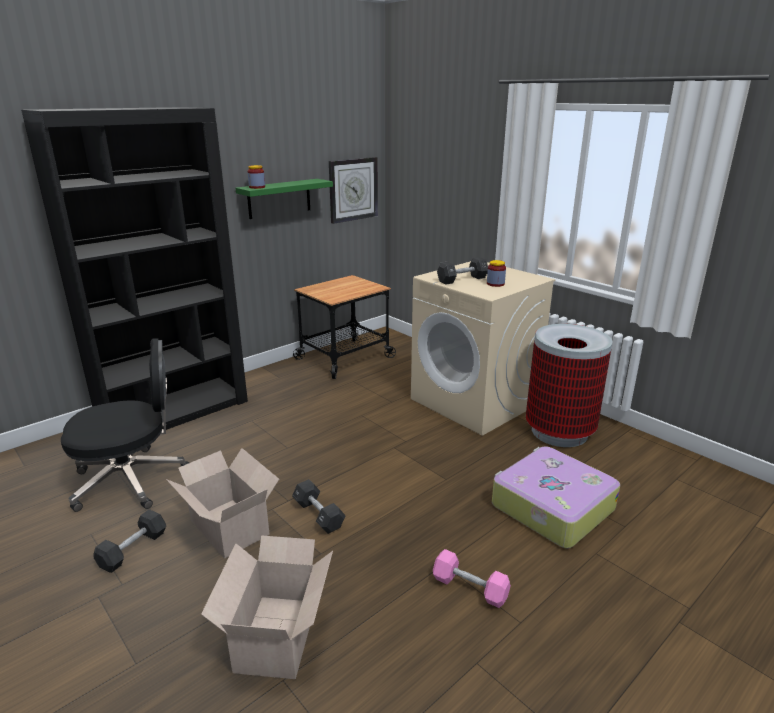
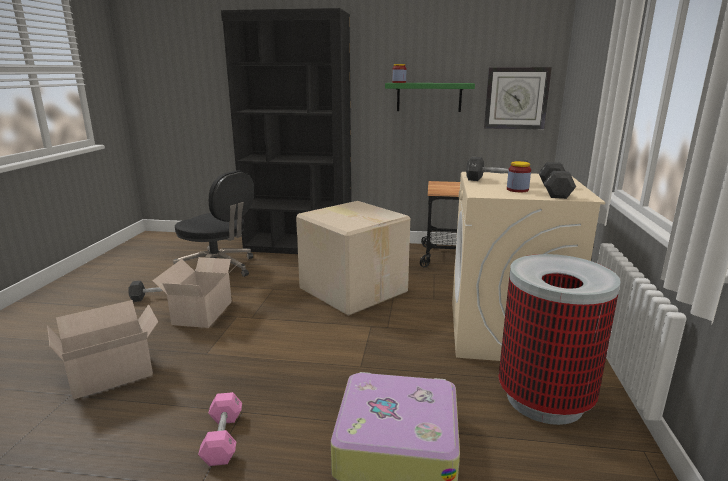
camera: 50 degrees right, 5 degrees down
black dumbbell [292,479,346,534] -> black dumbbell moved to [539,162,576,199]
none -> cardboard box [296,201,410,316]

